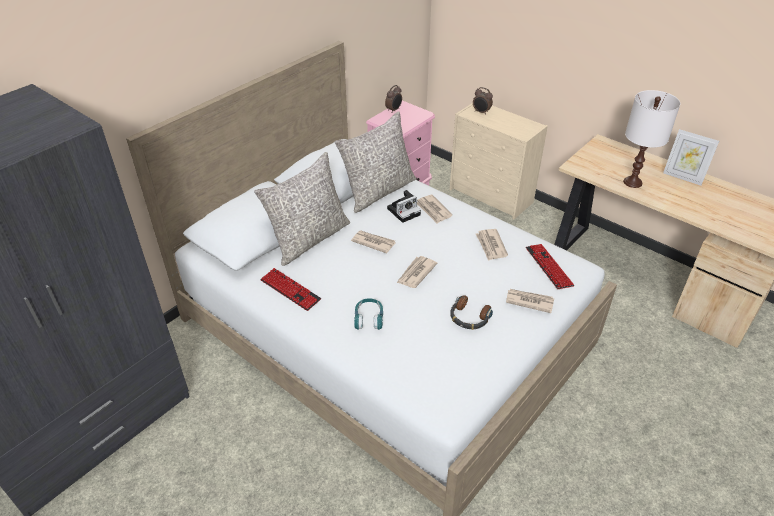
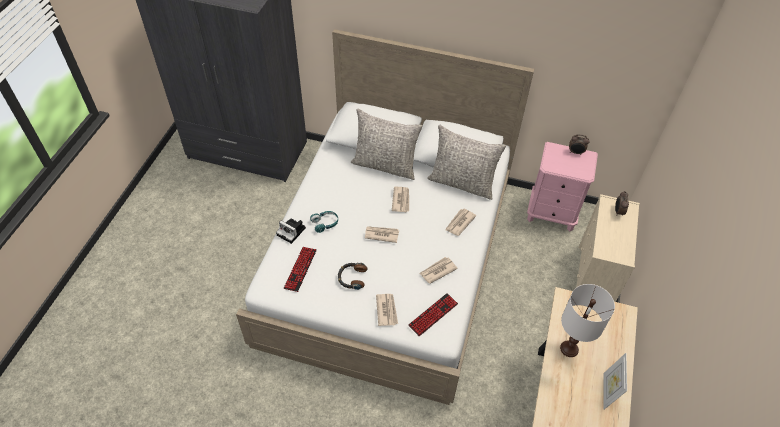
camera: 65 degrees right, 10 degrees up
keyboard [260,268,321,311] -> keyboard moved to [284,247,317,292]
camera [387,190,421,223] -> camera moved to [276,219,306,244]

